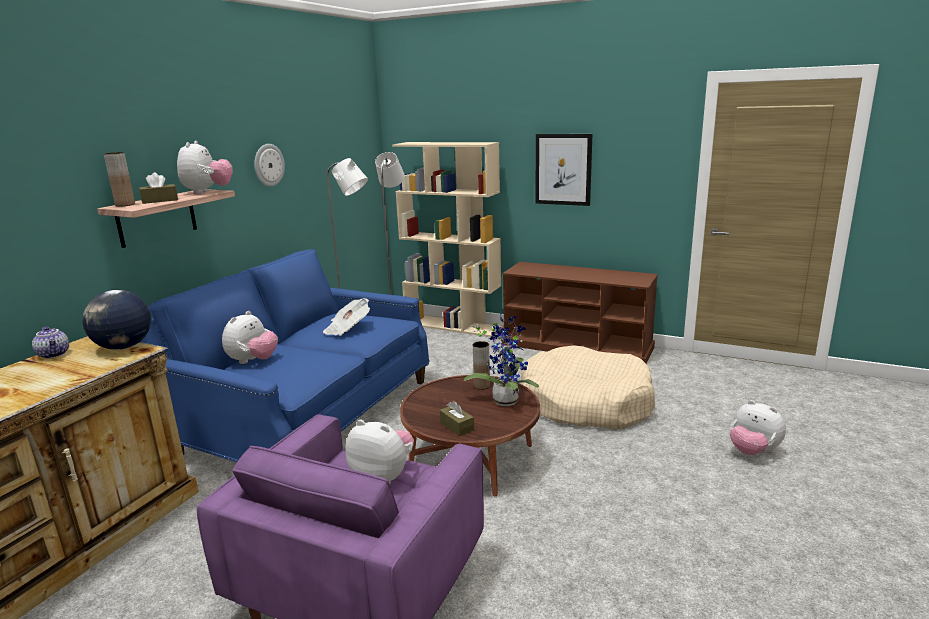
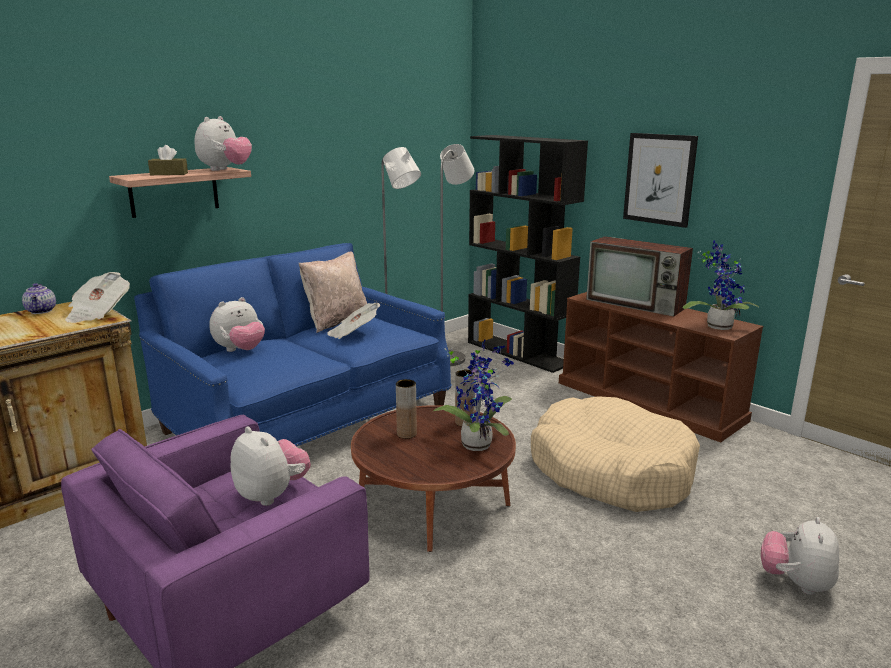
camera: 20 degrees right, 0 degrees up
globe [82,290,151,350] -> newspaper [65,272,130,323]
brown vase [104,152,135,207] -> brown vase moved to [396,379,417,439]
wall clock [254,144,285,187] -> none
beige bookcase [392,142,502,337] -> black bookcase [468,135,588,373]
brown tissue box [440,401,474,436] -> none
plush toy [730,400,786,455] -> plush toy turned 45 degrees clockwise [761,517,839,595]
none -> beige pillow [299,251,367,333]
none -> television [586,236,693,317]
none -> potted plant [683,240,760,330]

